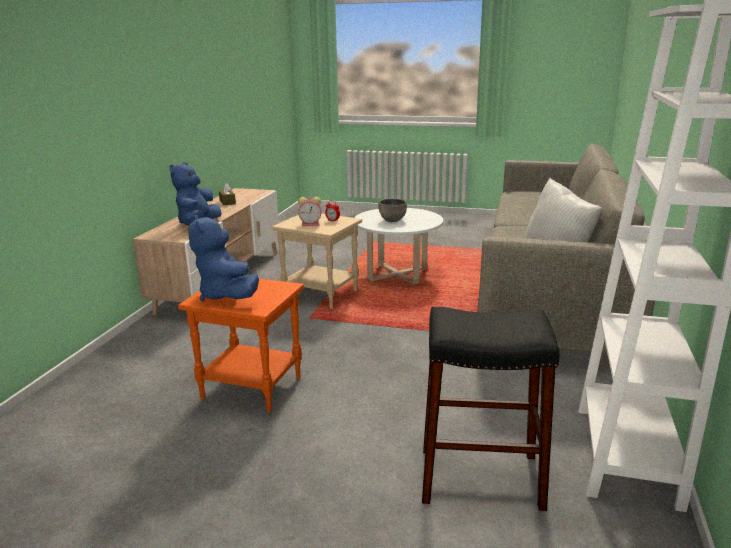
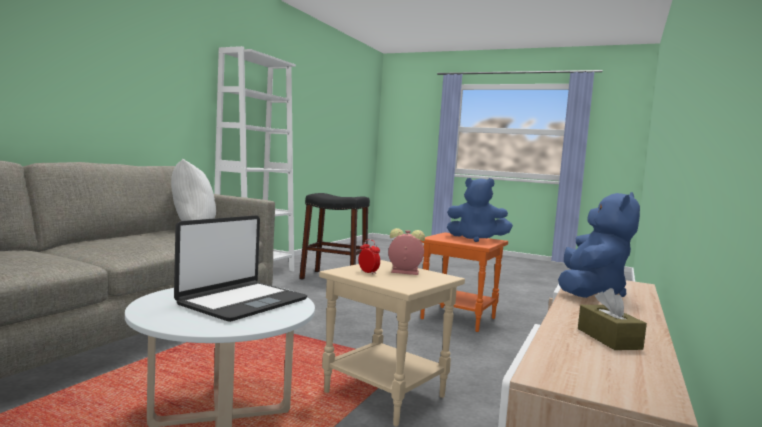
camera: 170 degrees left, 15 degrees down
blue plush toy [188,215,259,301] -> blue plush toy turned 120 degrees clockwise [447,178,513,242]
grey bowl [378,199,407,222] -> laptop [174,215,307,322]

